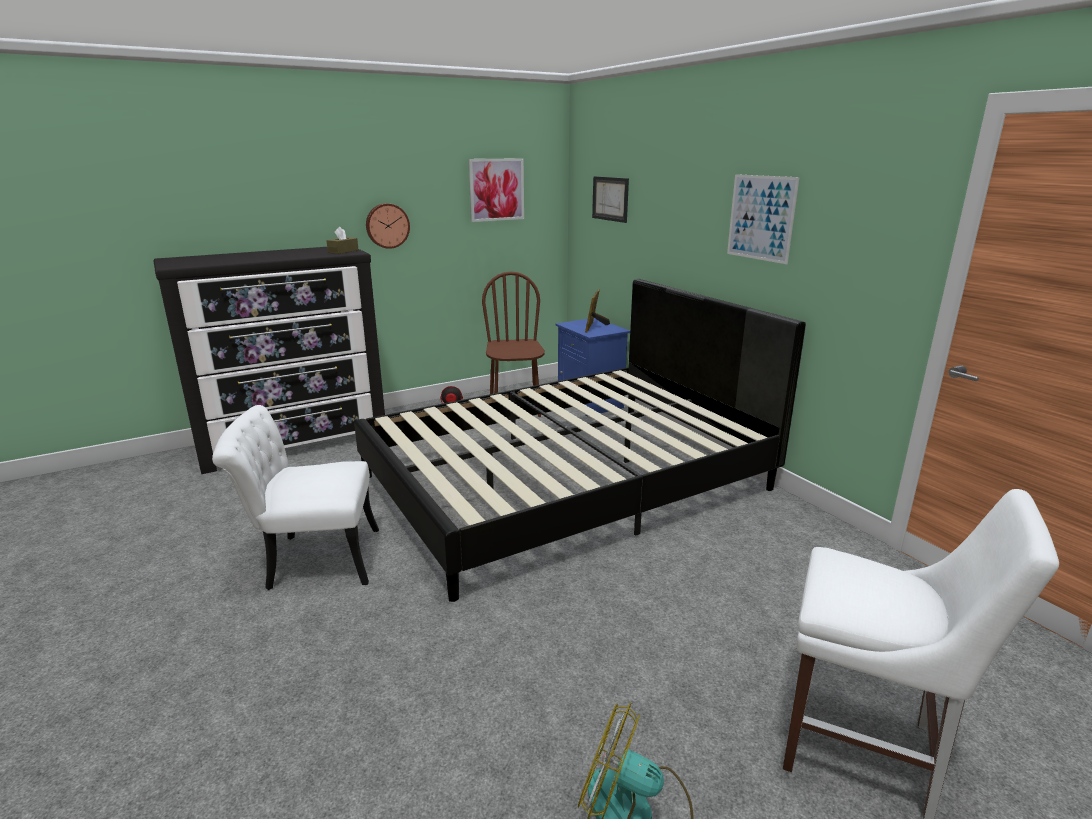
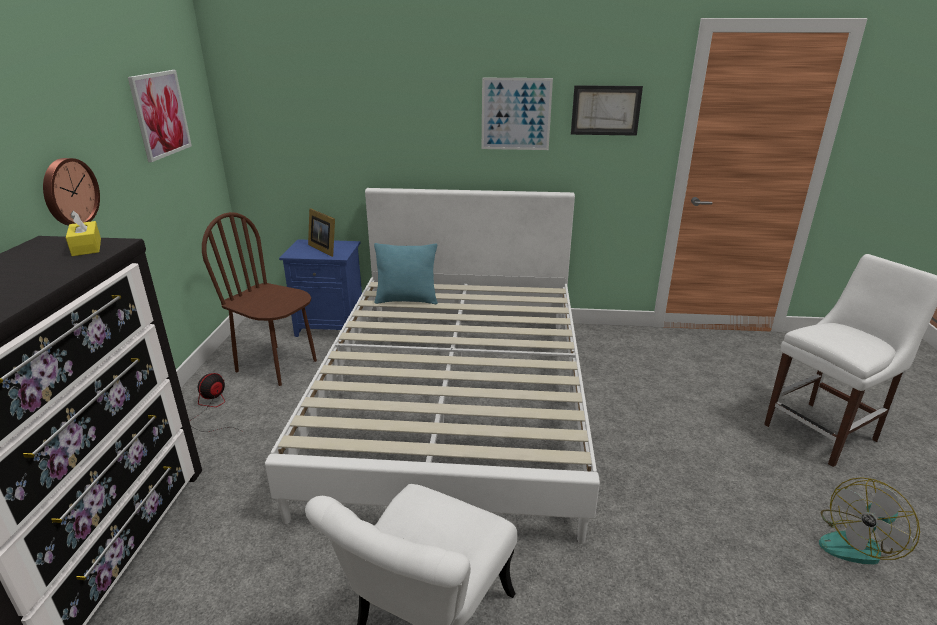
camera: 55 degrees left, 5 degrees up
brown tissue box [326,227,358,254] -> yellow tissue box [66,211,101,256]
black bed [354,279,806,602] -> white bed [265,188,600,544]
picture [592,176,629,223] -> picture moved to [571,85,643,136]
none -> turquoise pillow [374,243,438,304]

